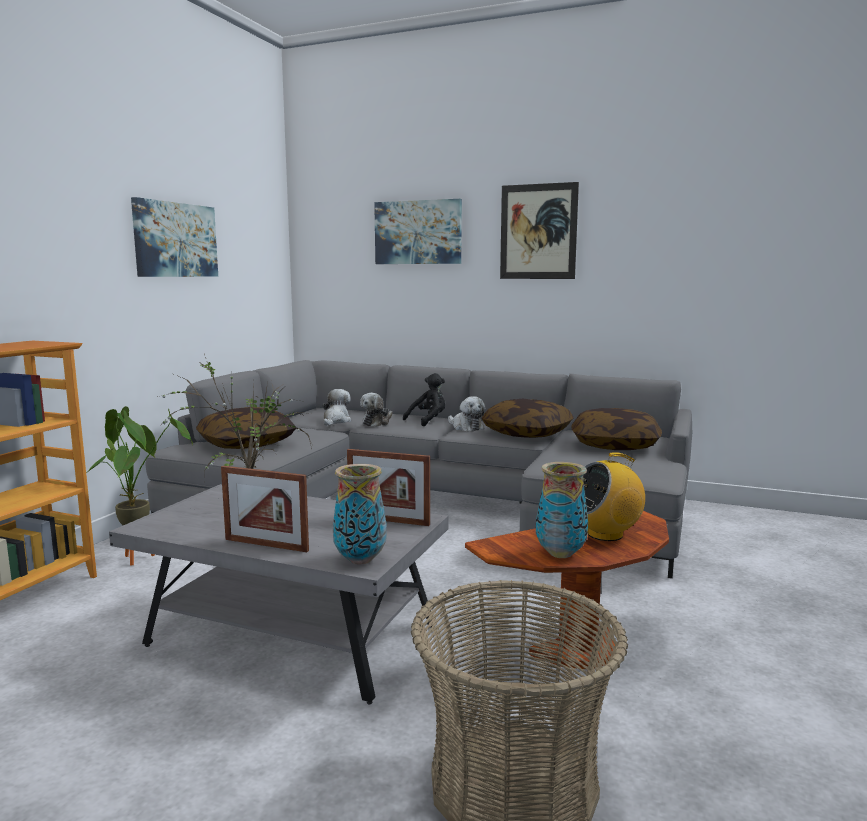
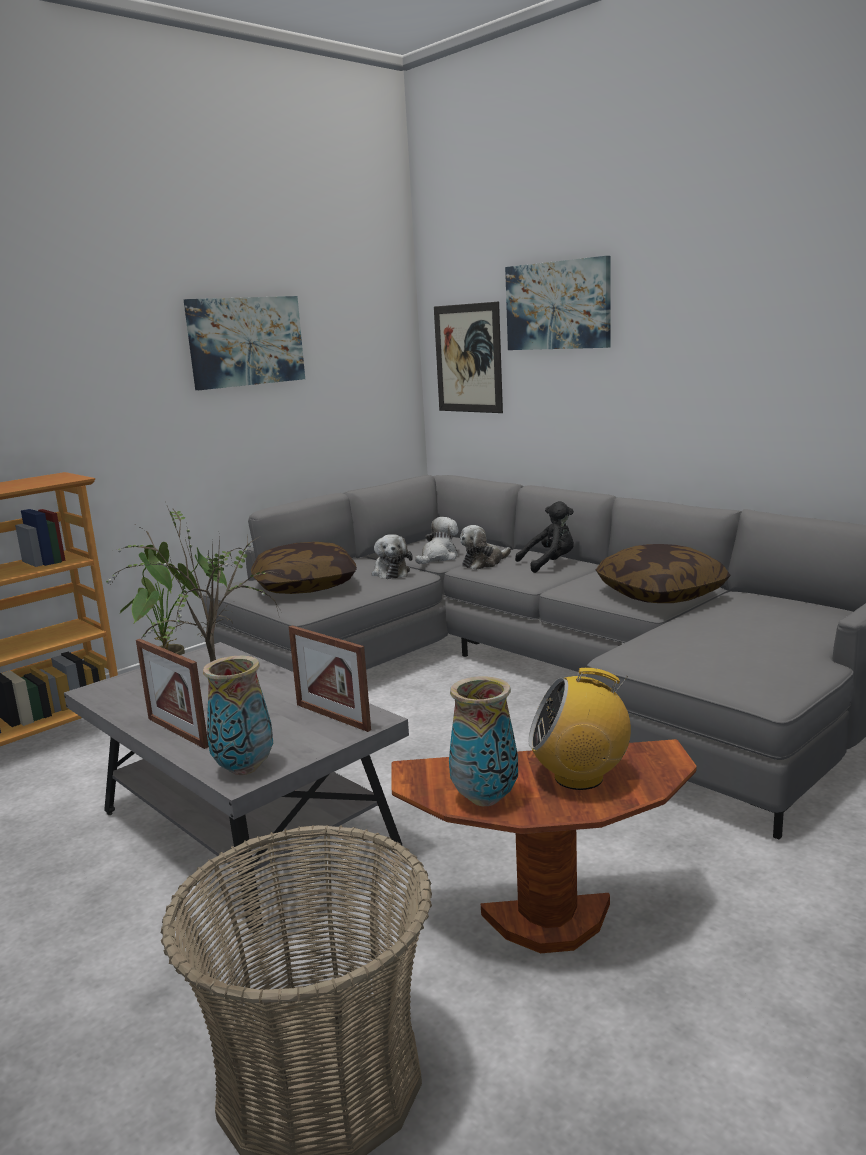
camera: 25 degrees right, 5 degrees up
plush toy [448,396,485,431] -> plush toy moved to [372,534,413,579]
picture [500,182,579,279] -> picture moved to [434,302,503,413]
pillow [571,408,662,450] -> none

